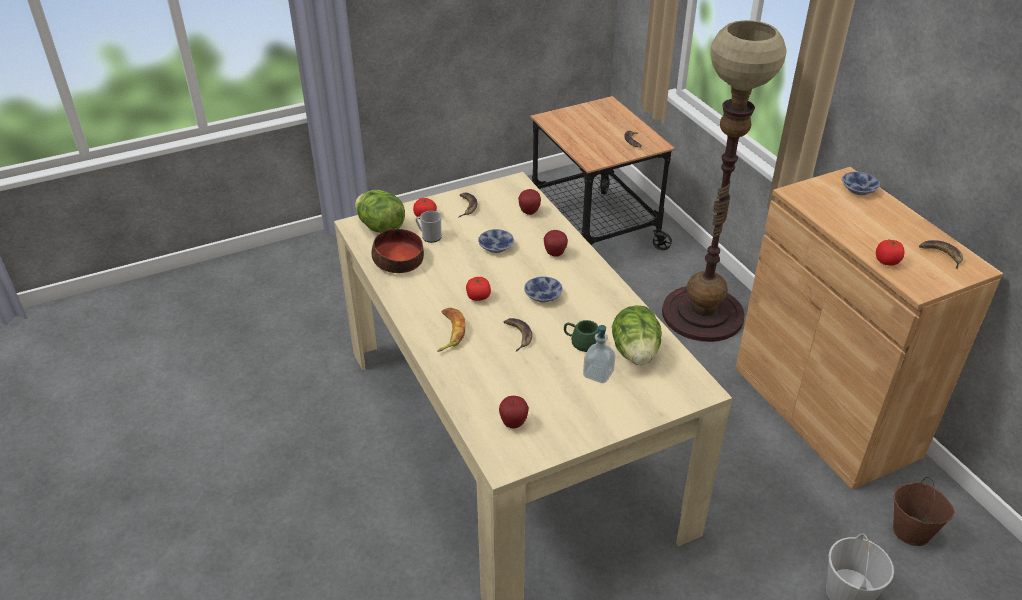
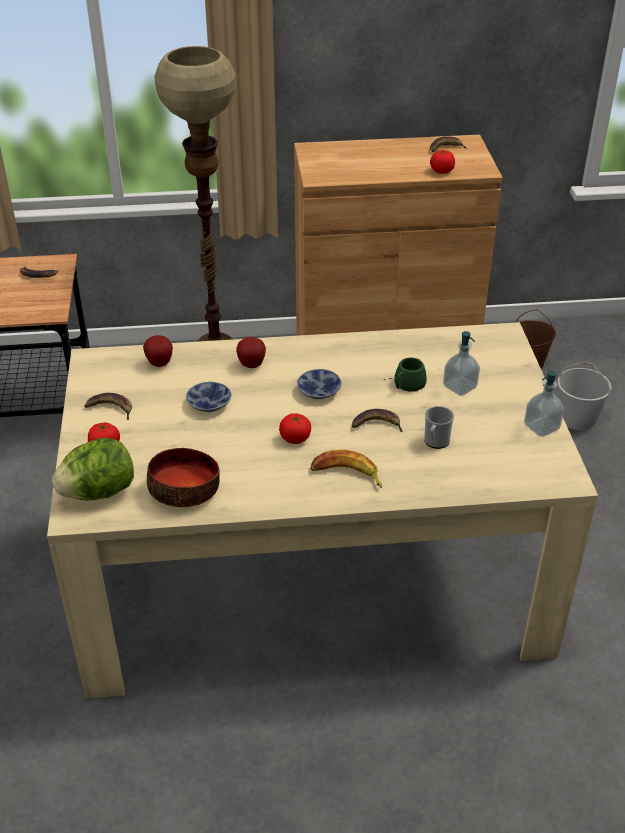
camera: 70 degrees left, 0 degrees up
mug [415,211,442,243] -> mug moved to [424,406,454,449]
apple [499,396,529,429] -> none
lettuce [612,305,662,365] -> none
bowl [842,172,880,195] -> none
none -> soap dispenser [524,370,564,437]

